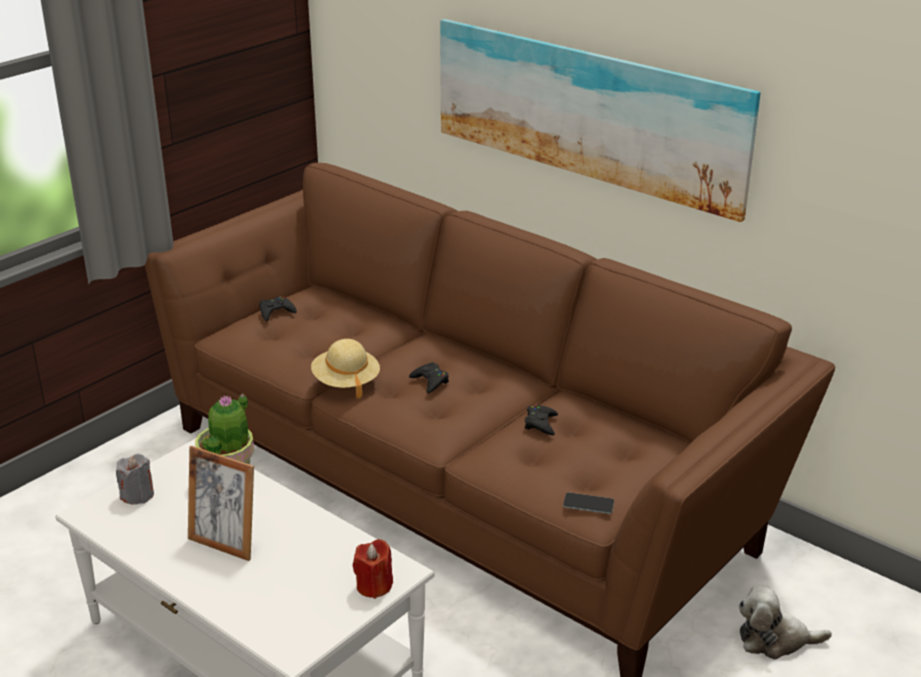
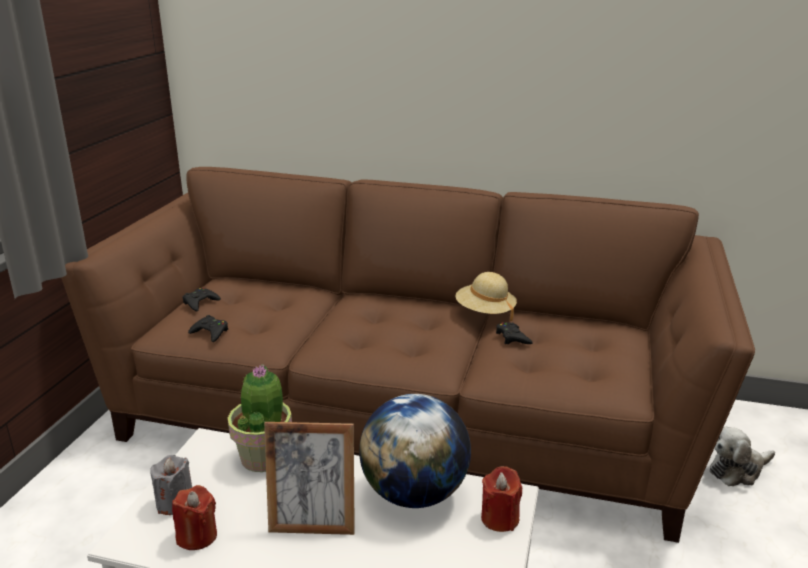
camera: 25 degrees left, 5 degrees down
beige hat [311,339,380,398] -> beige hat moved to [455,272,517,321]
black game controller [409,362,449,393] -> black game controller moved to [188,315,228,342]
picture [440,19,761,222] -> none
phone [563,493,614,514] -> none
none -> red candle [172,485,217,550]
none -> globe [359,394,471,508]

